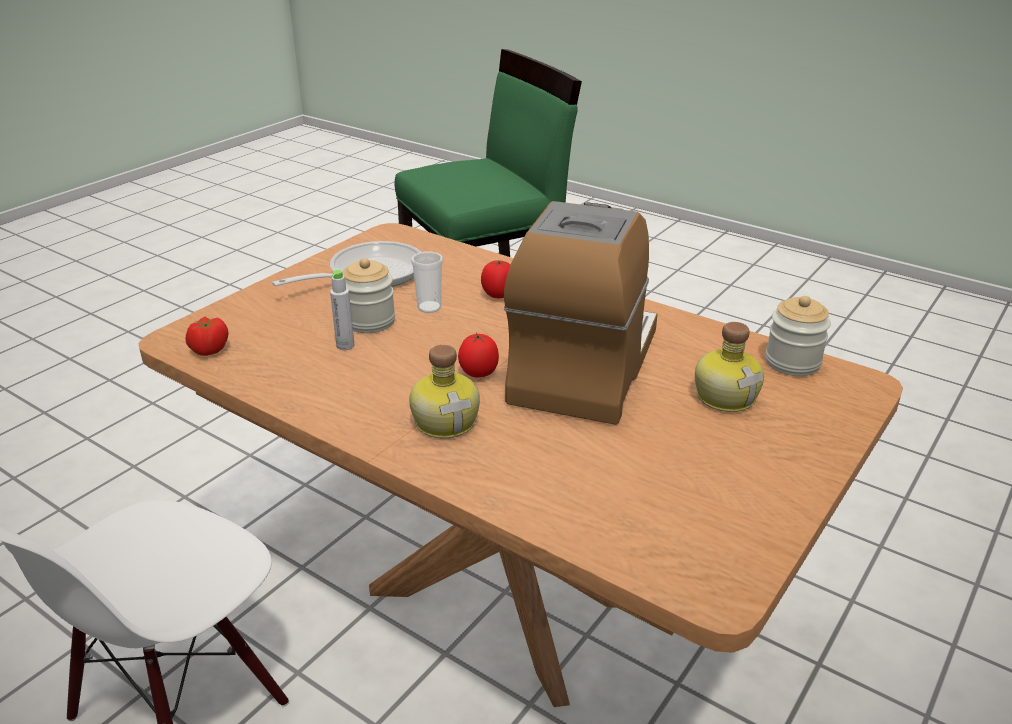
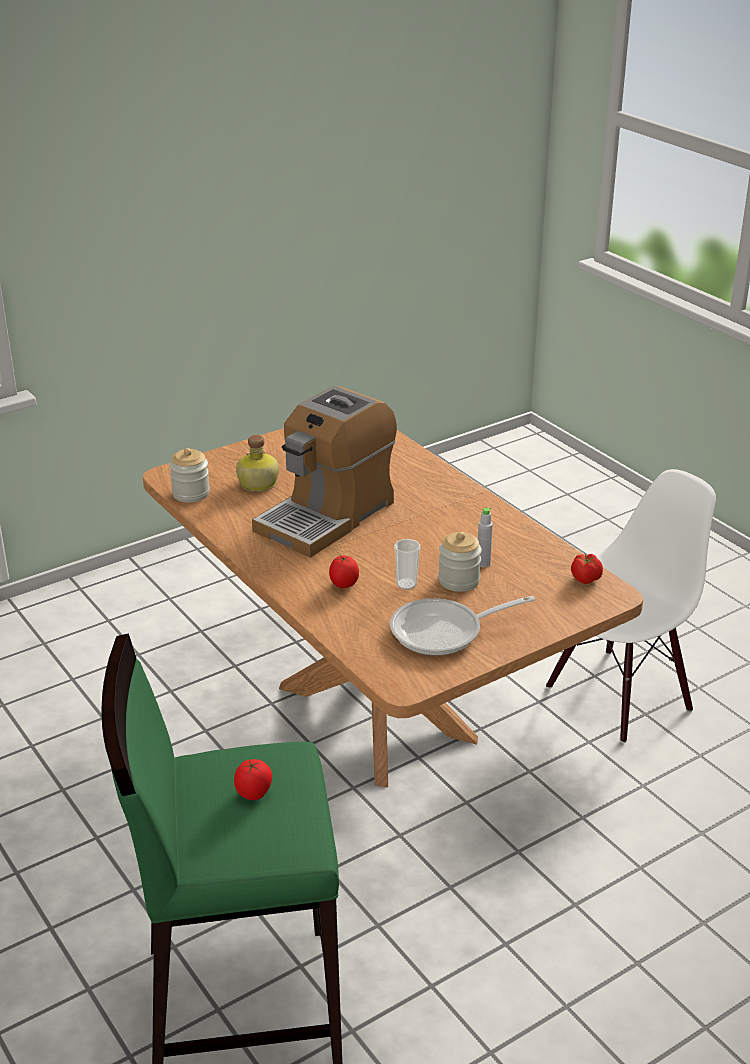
camera: 160 degrees left, 0 degrees up
bottle [409,345,480,438] -> none
tomato [458,333,499,377] -> tomato moved to [234,759,272,800]

